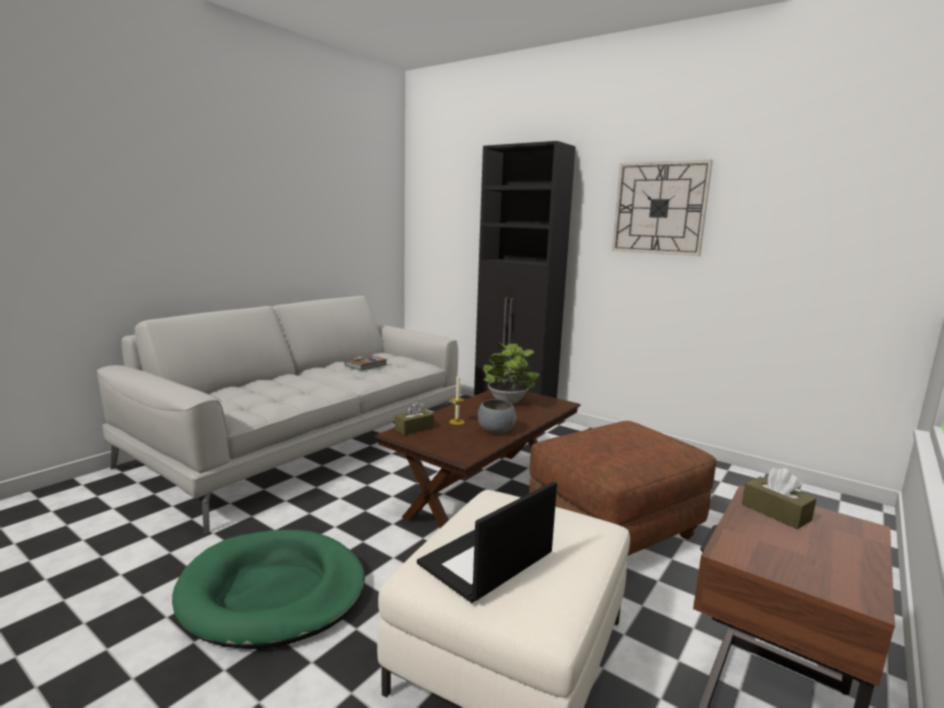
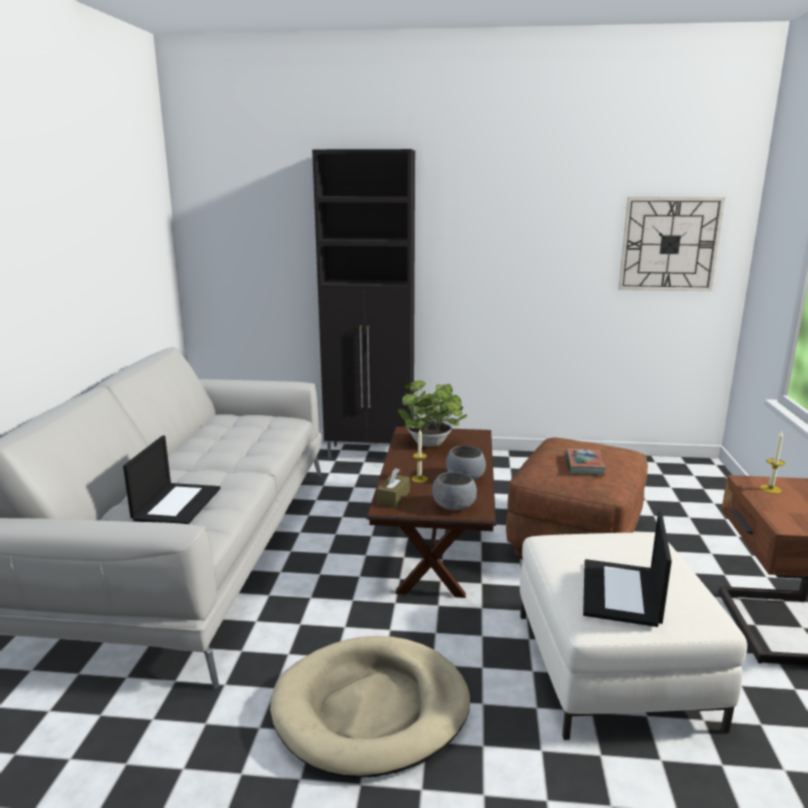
camera: 30 degrees left, 5 degrees up
green dog bed [172,530,365,649] -> beige dog bed [270,636,470,778]
book [345,356,387,370] -> book moved to [565,448,606,475]
wall clock [612,160,713,256] -> wall clock moved to [619,197,725,291]
brown tissue box [742,468,816,529] -> candle [760,431,785,494]
none -> laptop [123,435,220,524]
none -> grey bowl [432,472,477,510]

